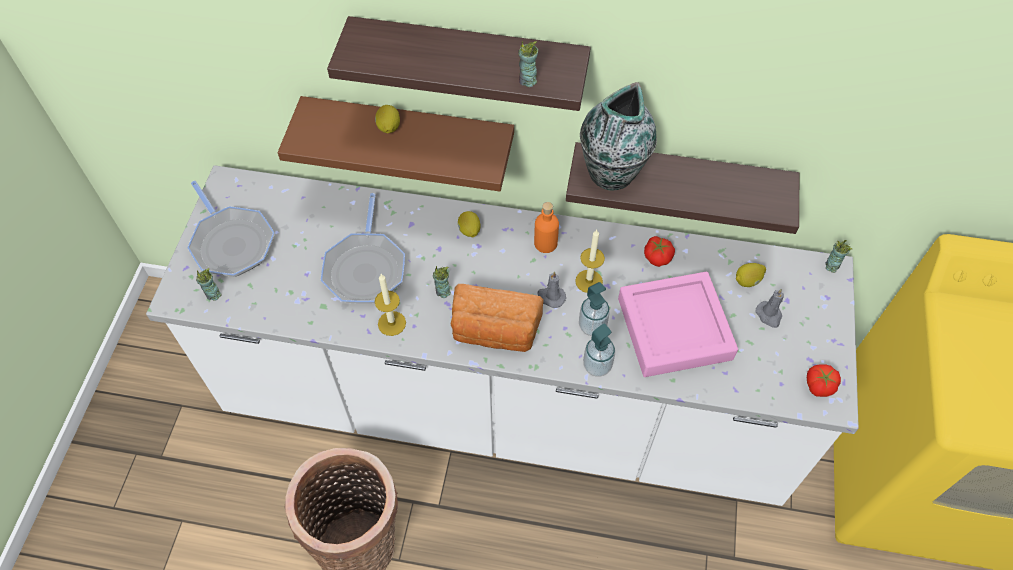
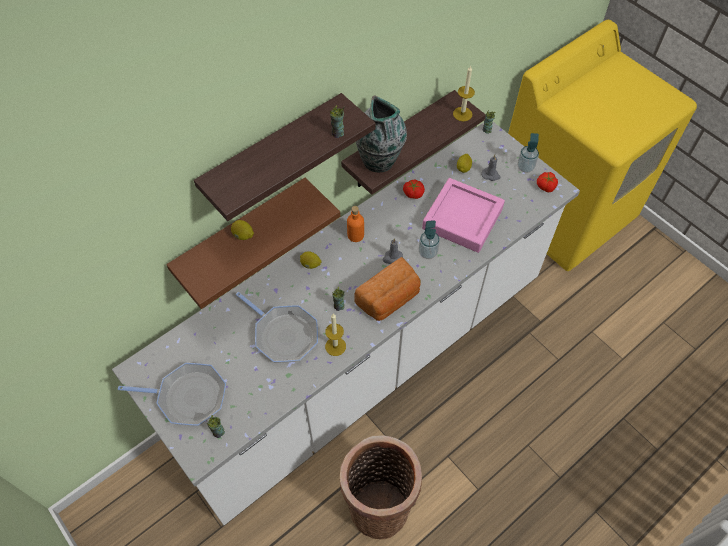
camera: 50 degrees left, 0 degrees up
candle [575,230,605,293] -> candle moved to [453,65,475,121]
soap dispenser [583,324,615,377] -> soap dispenser moved to [517,133,539,173]

